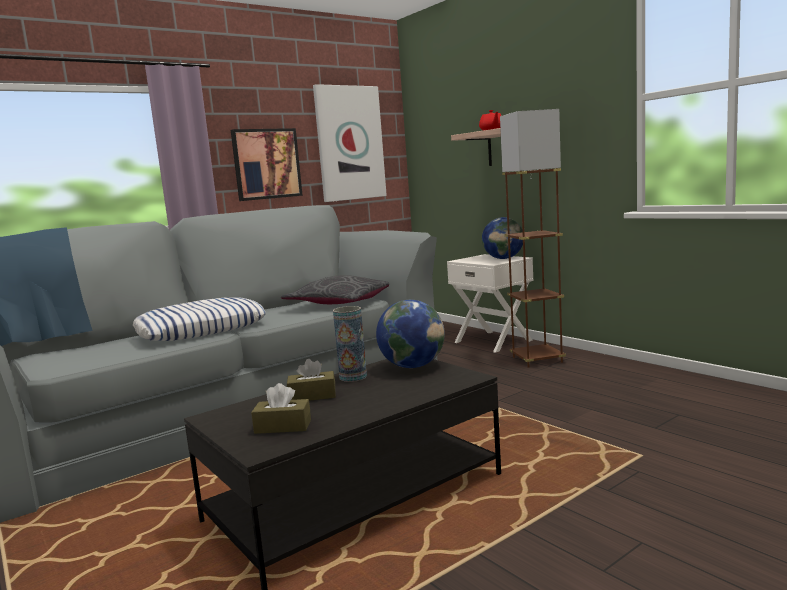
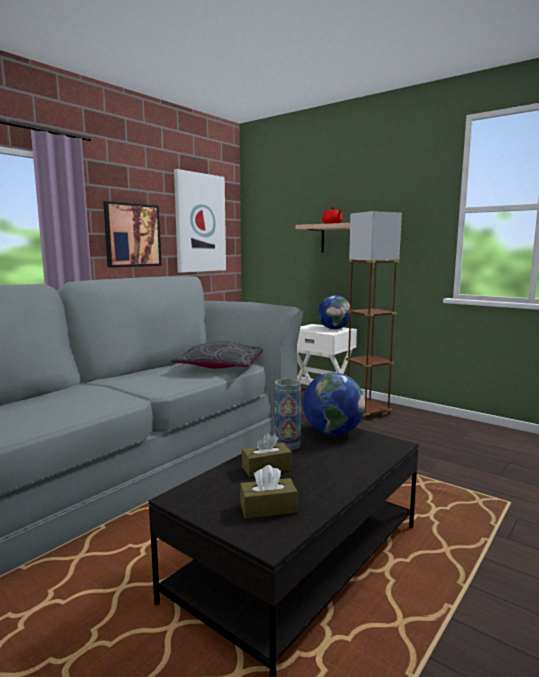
camera: 15 degrees left, 0 degrees up
pillow [133,297,266,341] -> none

